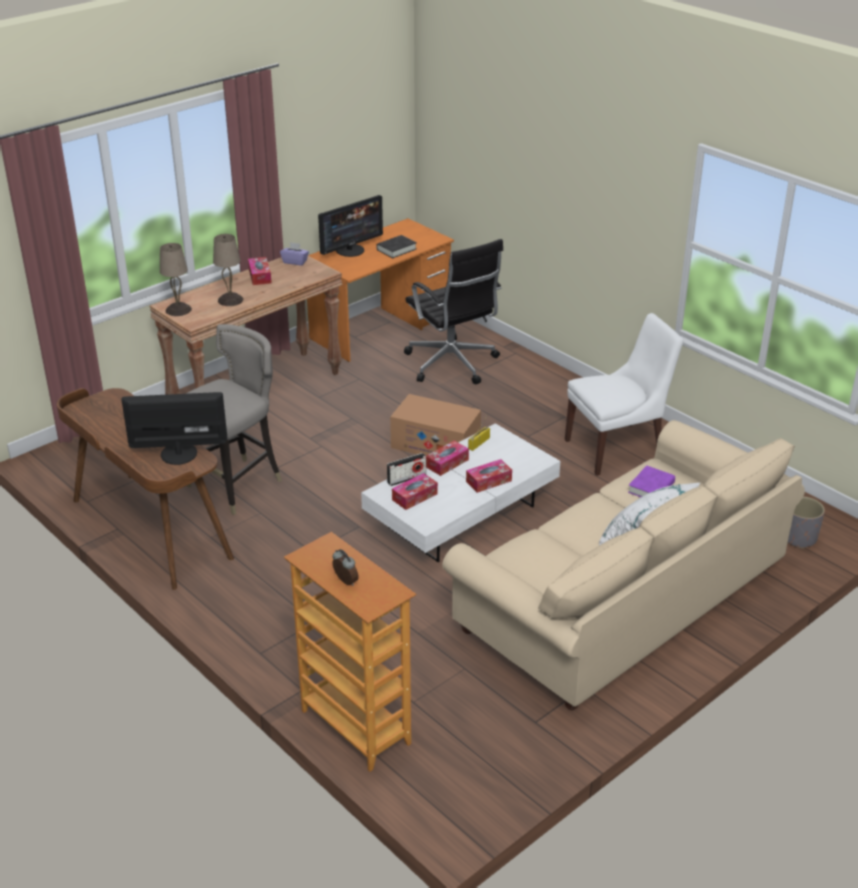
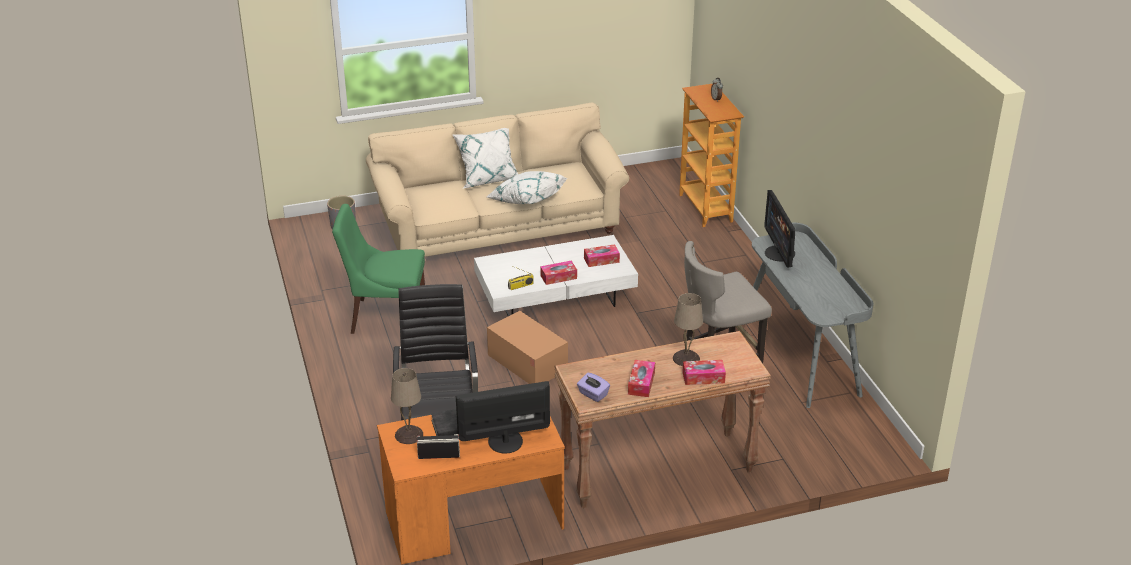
camera: 155 degrees left, 0 degrees up
brown desk [57,388,234,590] -> grey desk [752,223,873,408]
monitor [121,392,227,465] -> monitor turned 60 degrees clockwise [764,190,795,268]
beige table lamp [160,243,192,316] -> beige table lamp moved to [391,368,423,444]
radio [387,453,426,486] -> radio moved to [417,434,460,459]
tissue box [466,459,512,493] -> tissue box moved to [683,360,726,385]
white chair [565,313,683,476] -> green chair [332,204,425,334]
purple book [628,465,675,497] -> none
none -> white pillow [487,171,568,204]

